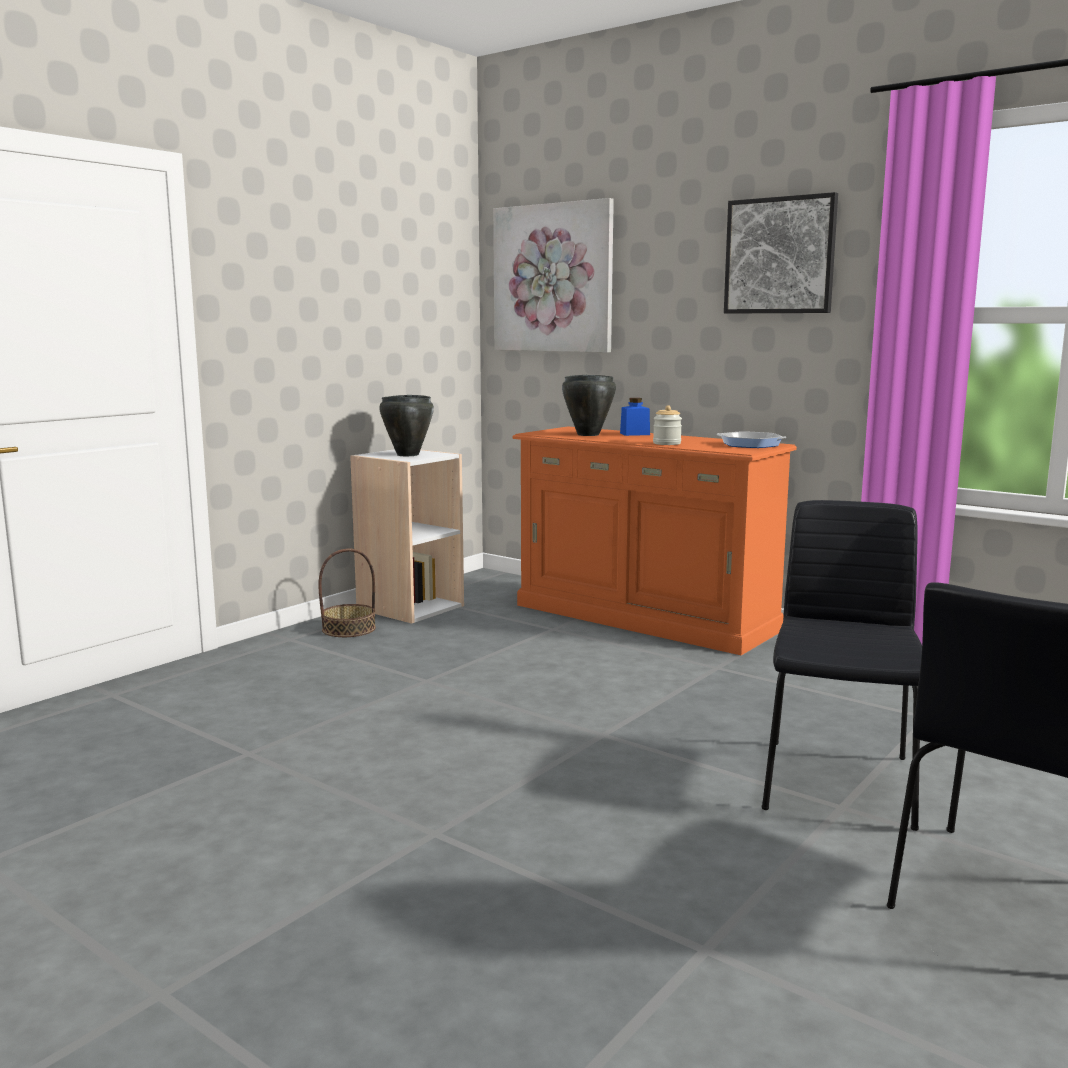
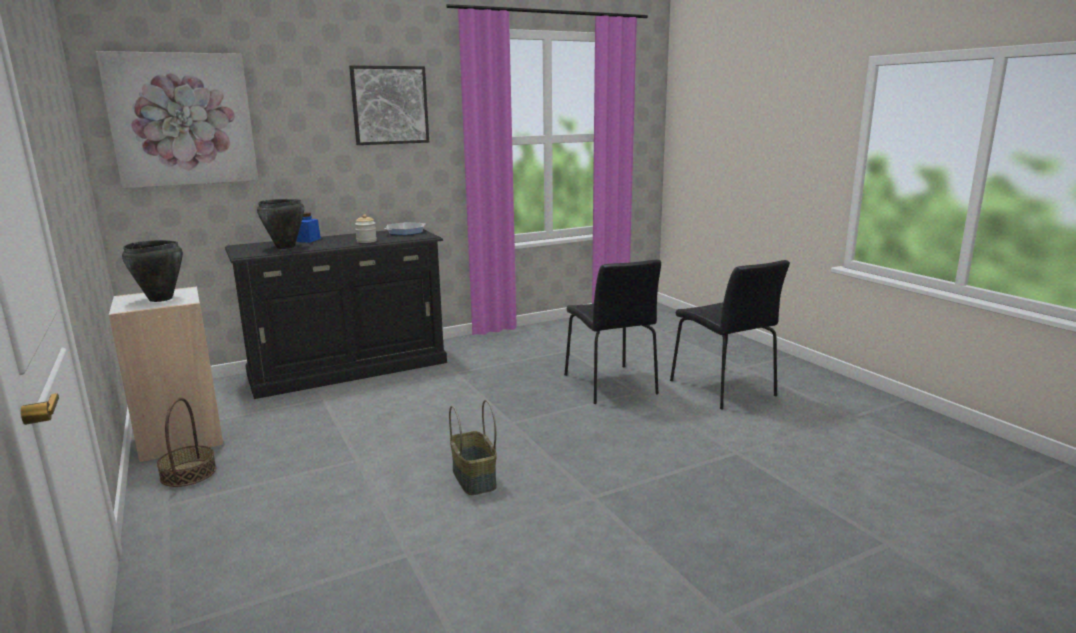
camera: 65 degrees left, 5 degrees up
orange cabinet [512,427,797,655] -> black cabinet [225,229,447,399]
black chair [762,500,922,831] -> black chair turned 150 degrees counterclockwise [564,260,661,404]
none -> basket [449,400,497,495]

